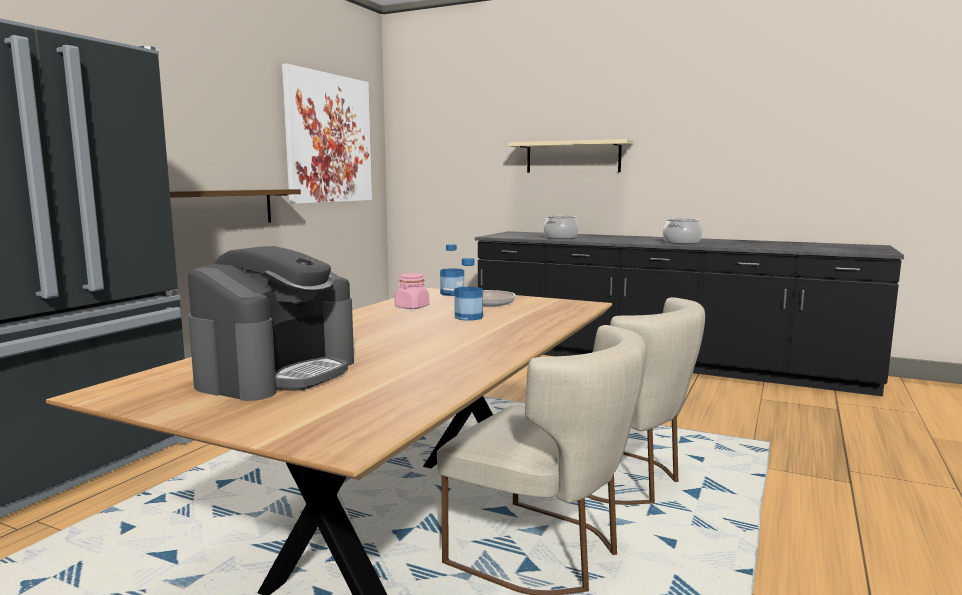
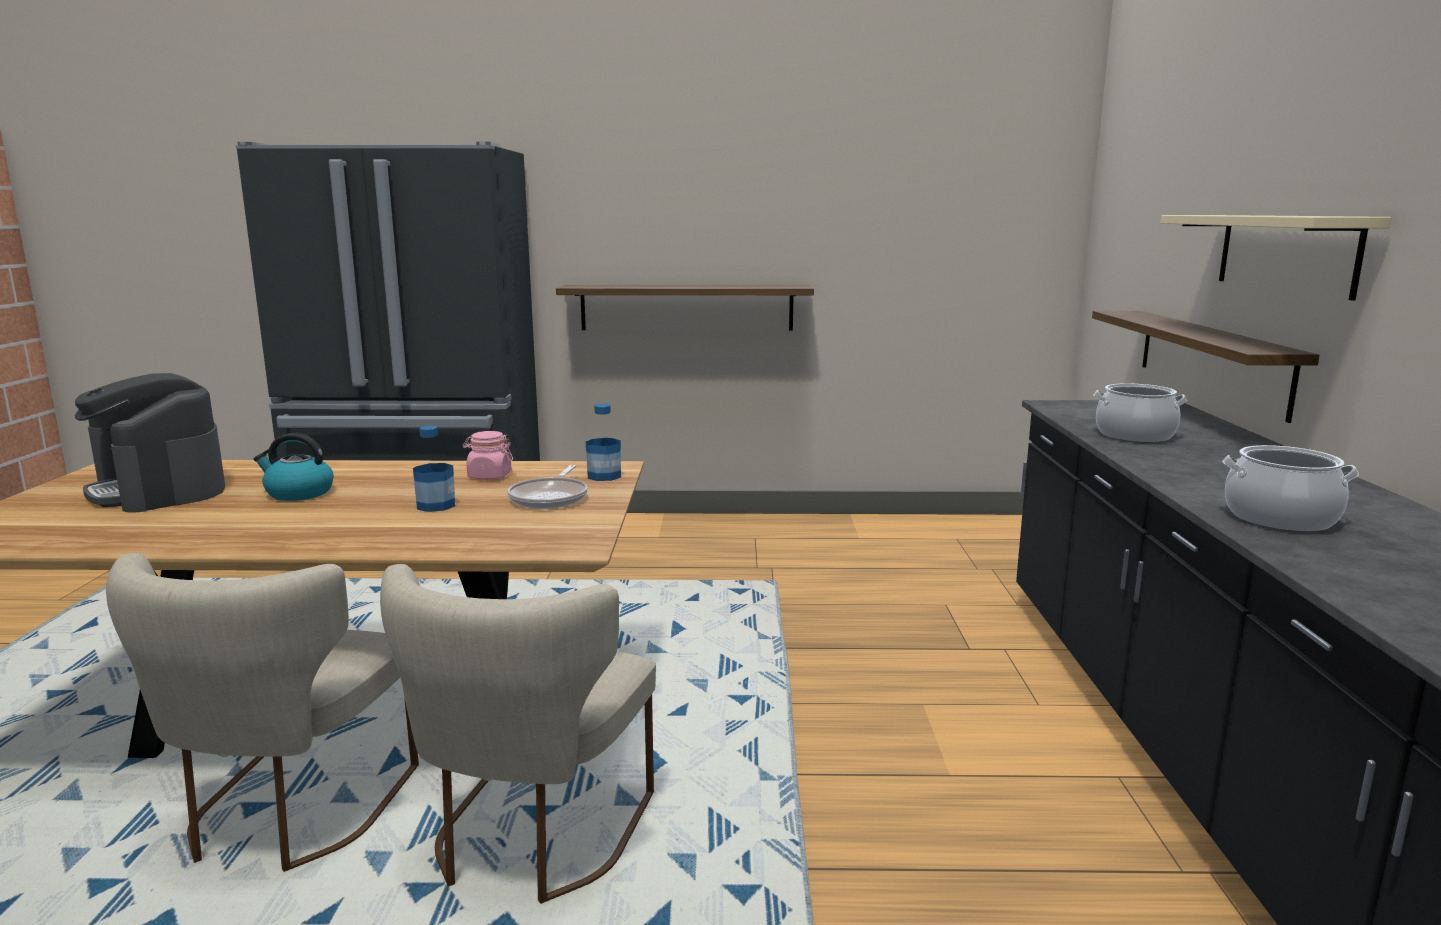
camera: 65 degrees right, 5 degrees up
coffee machine [188,246,354,401] -> coffee machine turned 45 degrees clockwise [75,373,225,513]
picture [282,64,372,204] -> none
none -> kettle [253,433,333,501]
none -> shelf [1092,311,1320,423]

